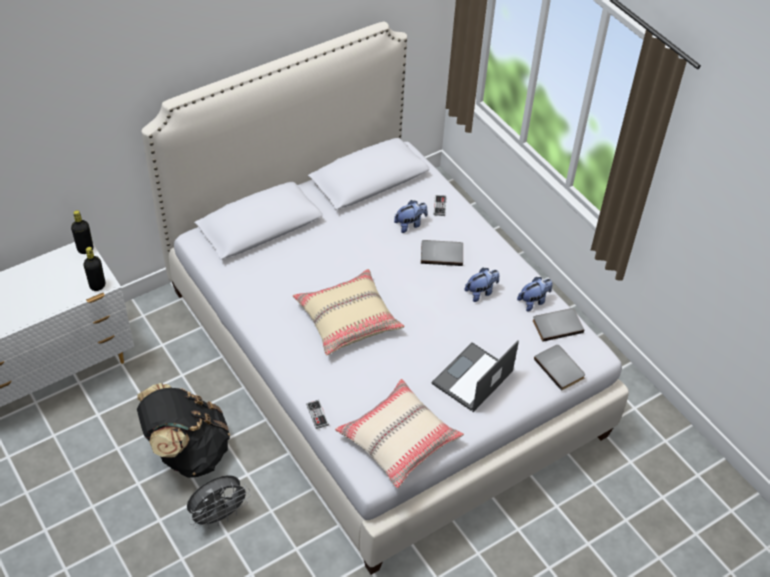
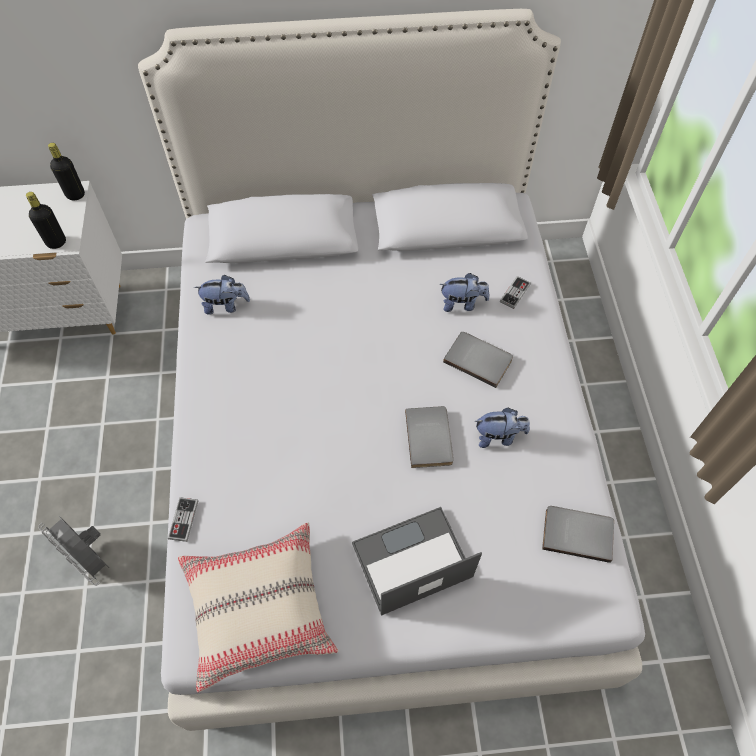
camera: 30 degrees right, 10 degrees up
black backpack [137,383,230,478] -> none
grey fan [187,475,251,529] -> grey fan turned 45 degrees clockwise [38,516,109,586]
beige pillow [293,269,405,355] -> none
plush toy [517,277,552,311] -> plush toy moved to [194,275,250,315]
grey book [534,345,585,391] -> grey book moved to [405,406,454,468]

